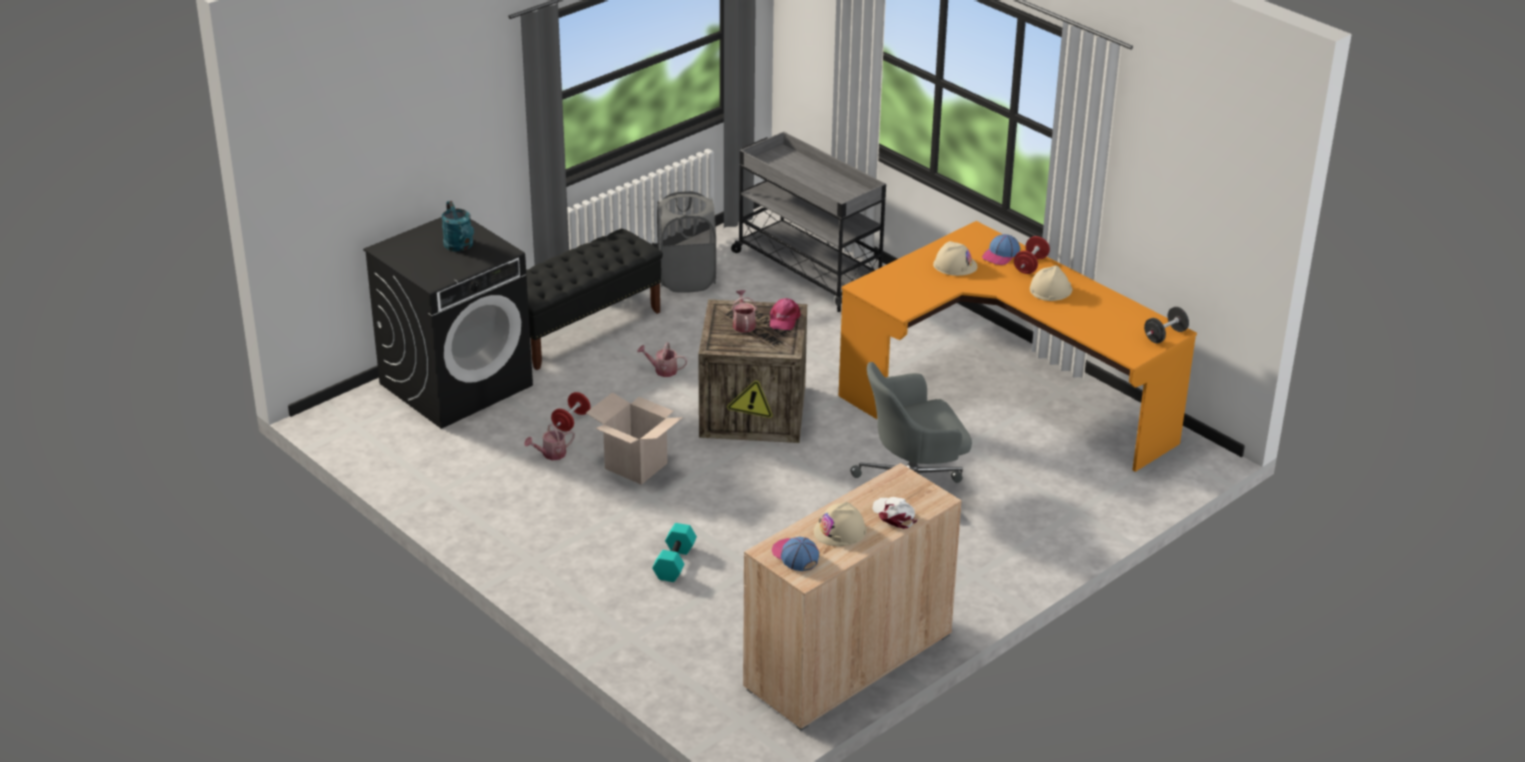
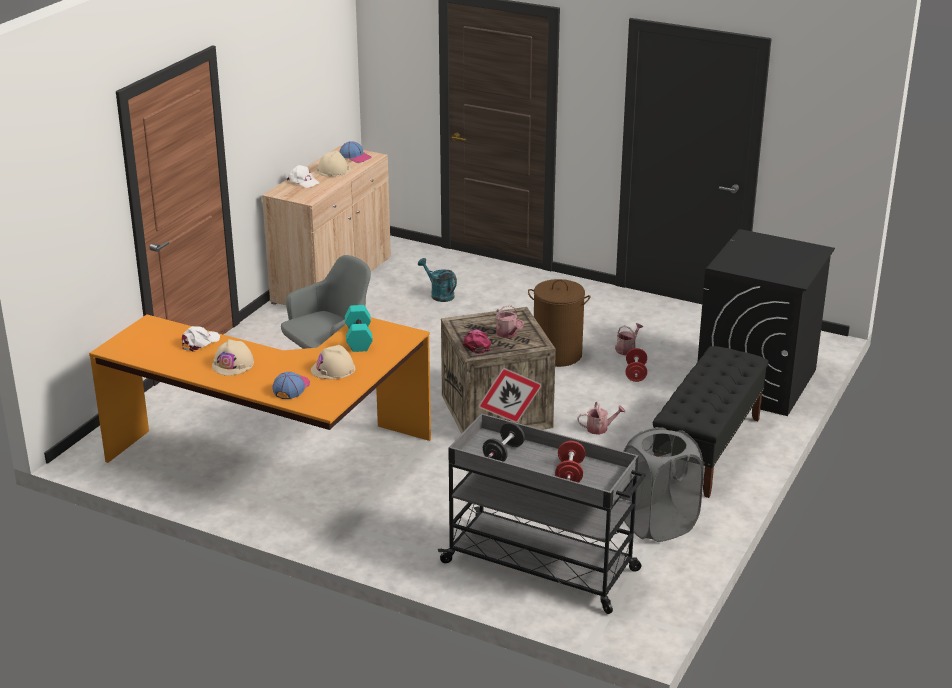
camera: 160 degrees right, 5 degrees down
turquoise watering can [441,201,474,251] -> turquoise watering can moved to [418,258,457,302]
cardboard box [586,392,683,485] -> brown laundry basket [528,279,591,367]
turquoise dumbbell [652,523,697,582] -> turquoise dumbbell moved to [345,305,373,352]
red dumbbell [1014,236,1050,274] -> red dumbbell moved to [555,441,585,483]
black dumbbell [1144,307,1189,343] -> black dumbbell moved to [483,422,525,462]
none -> white cap [182,326,220,352]

